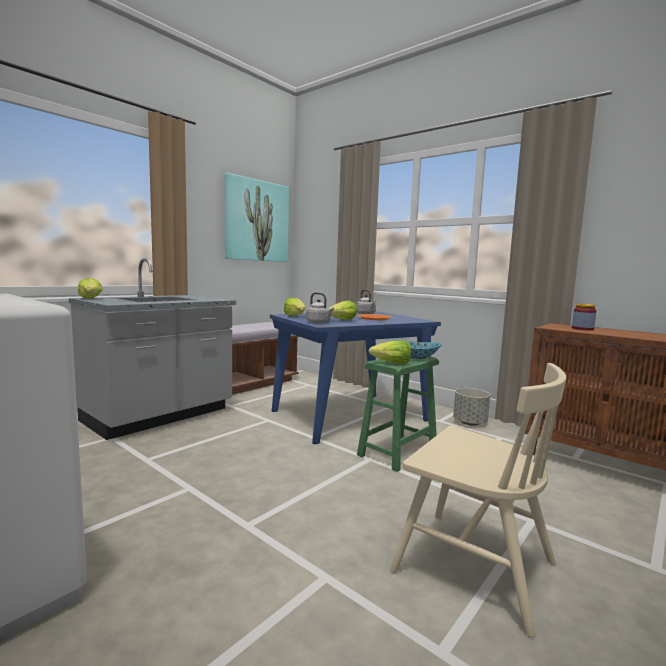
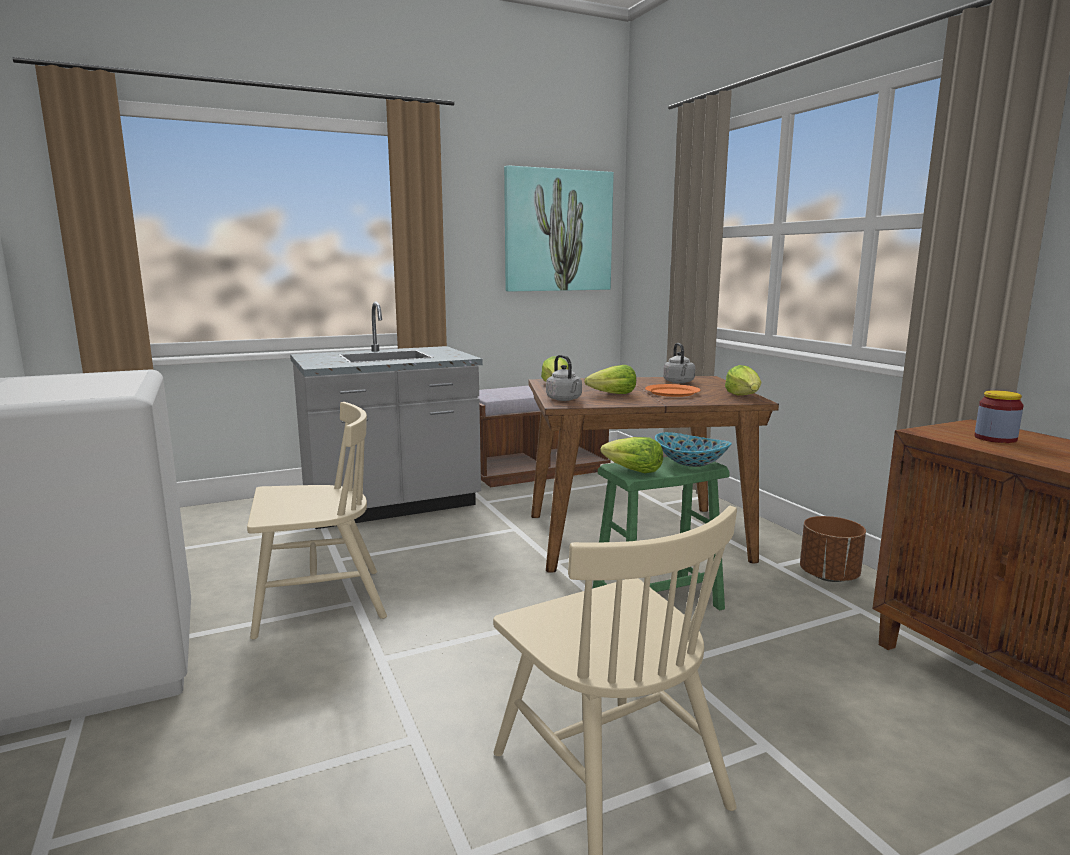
camera: 25 degrees right, 5 degrees up
lettuce [78,278,103,298] -> lettuce moved to [725,365,761,395]
blue dining table [270,311,441,444] -> brown dining table [528,376,779,573]
grey planter [453,388,490,425] -> brown planter [800,516,866,582]
none -> beige chair [247,402,387,639]

